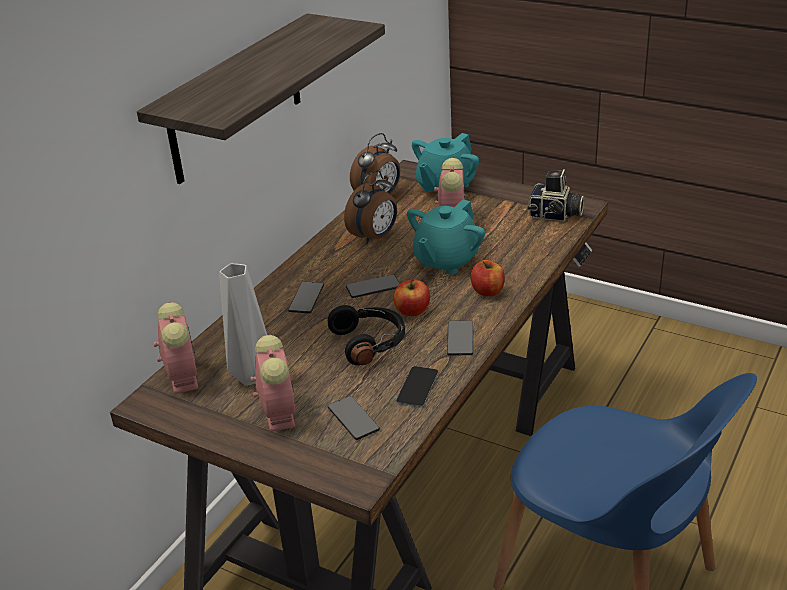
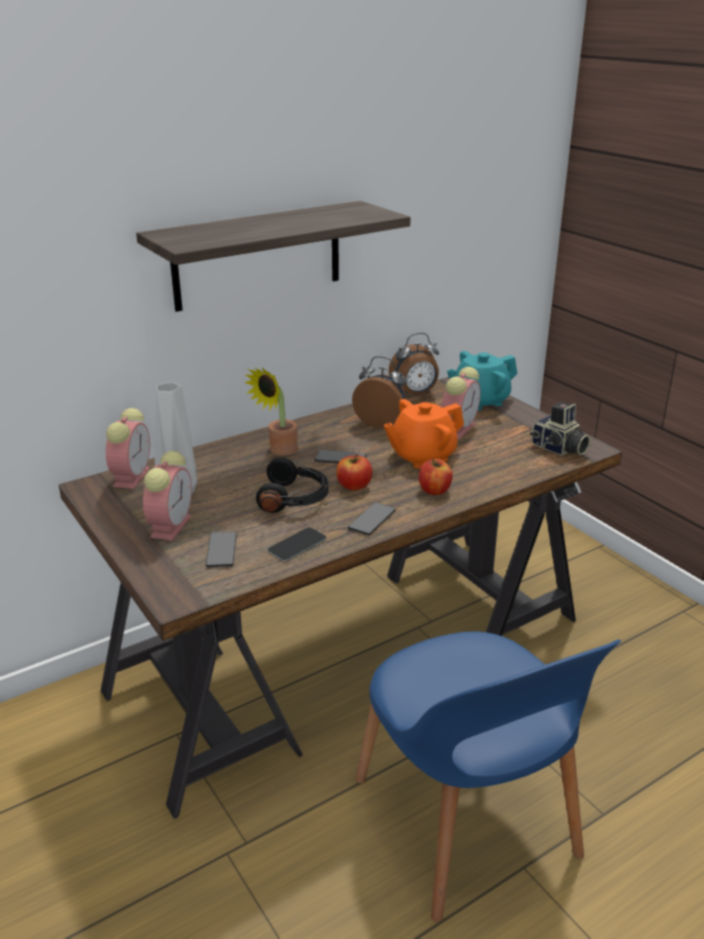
camera: 25 degrees right, 5 degrees down
phone [288,282,324,313] -> potted plant [245,367,298,455]
alarm clock [344,170,397,244] -> alarm clock turned 135 degrees counterclockwise [352,356,406,428]
turquoise teapot [407,199,485,274] -> orange teapot [384,399,464,469]

